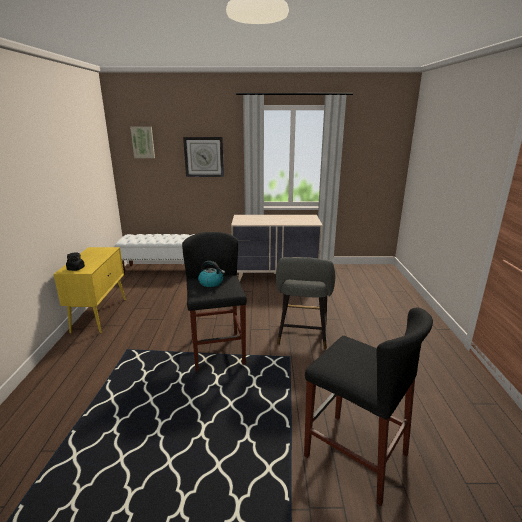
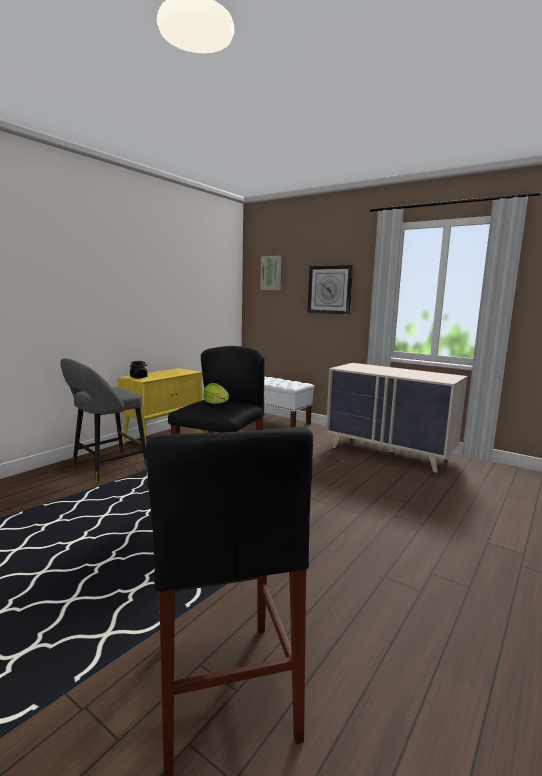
camera: 35 degrees right, 10 degrees down
kettle [198,261,225,287] -> lettuce [203,383,229,404]
grey stool [276,257,335,349] -> grey stool moved to [60,358,147,482]

